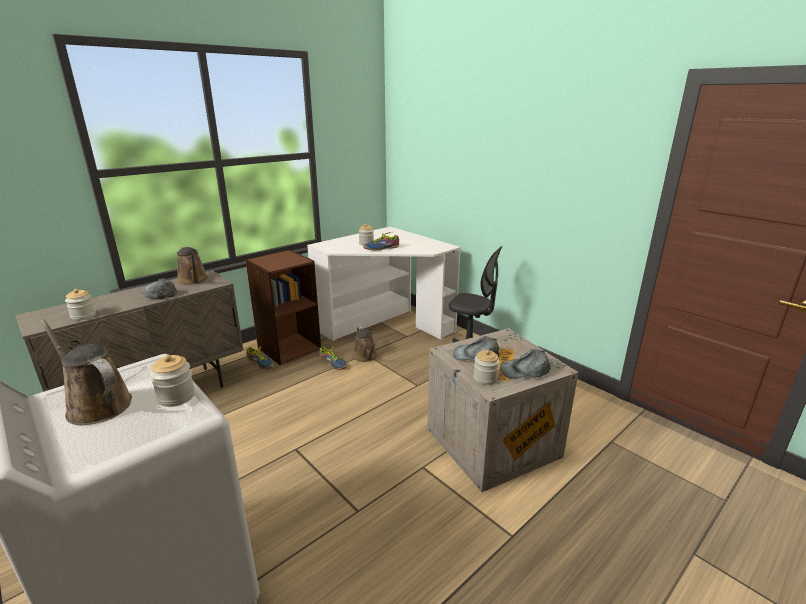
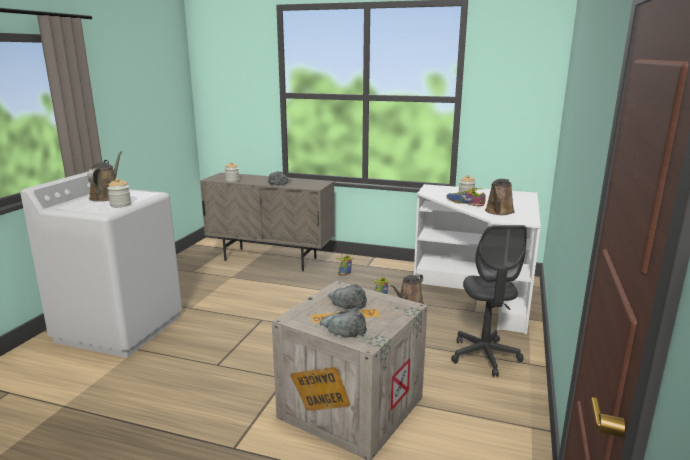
camera: 60 degrees right, 5 degrees down
brown watering can [177,246,208,285] -> brown watering can moved to [485,179,515,215]
brown bookcase [245,250,321,365] -> none
jar [473,350,499,385] -> none

